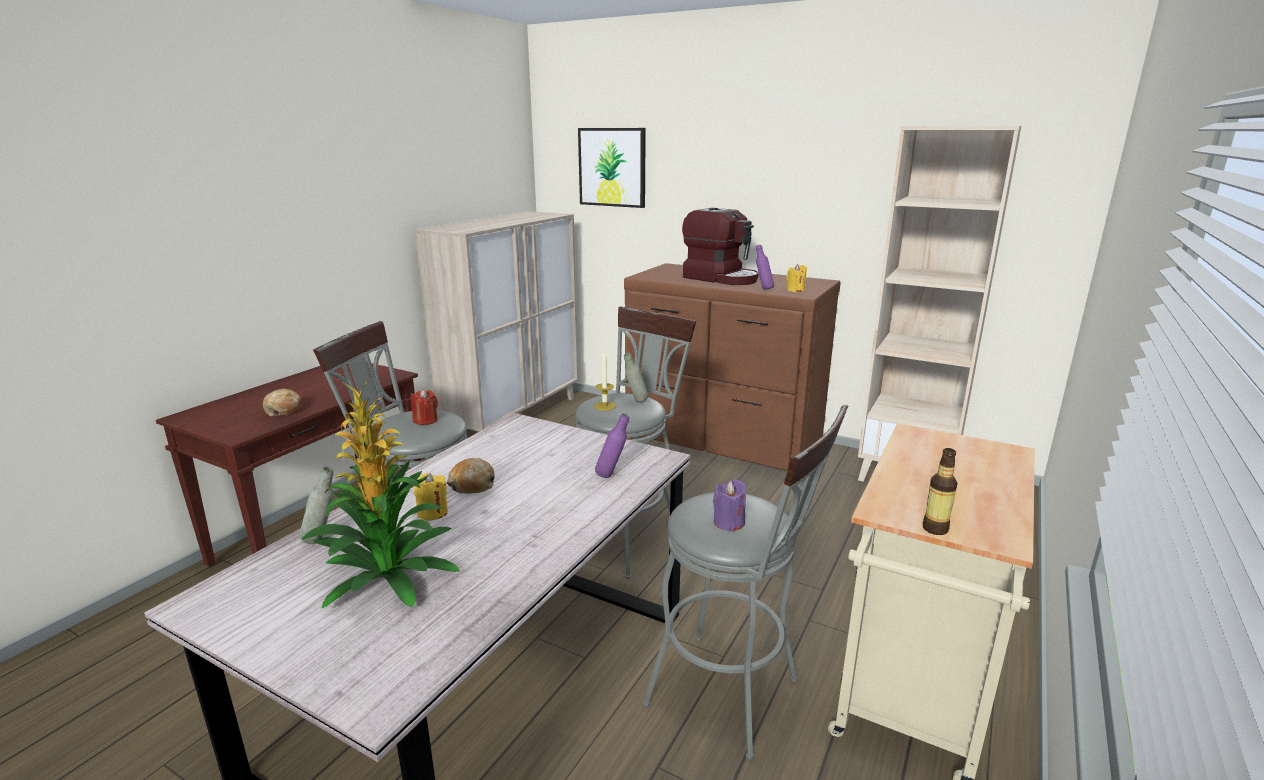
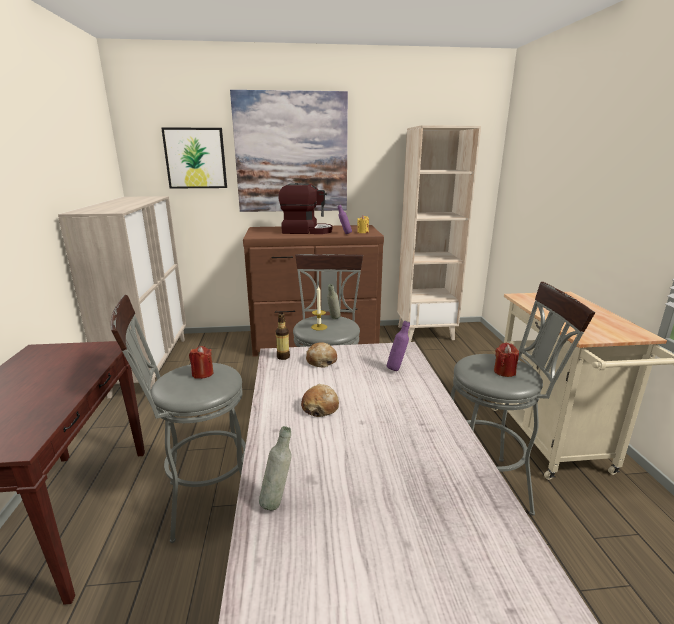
camera: 35 degrees left, 0 degrees up
bread [263,388,302,416] -> bread moved to [306,342,337,368]
potted plant [301,381,460,608] -> none
yellow candle [414,473,448,521] -> none
purple candle [713,479,746,531] -> red candle [494,343,519,377]
bottle [923,448,958,535] -> bottle moved to [276,313,290,360]
none -> picture [230,90,348,212]

